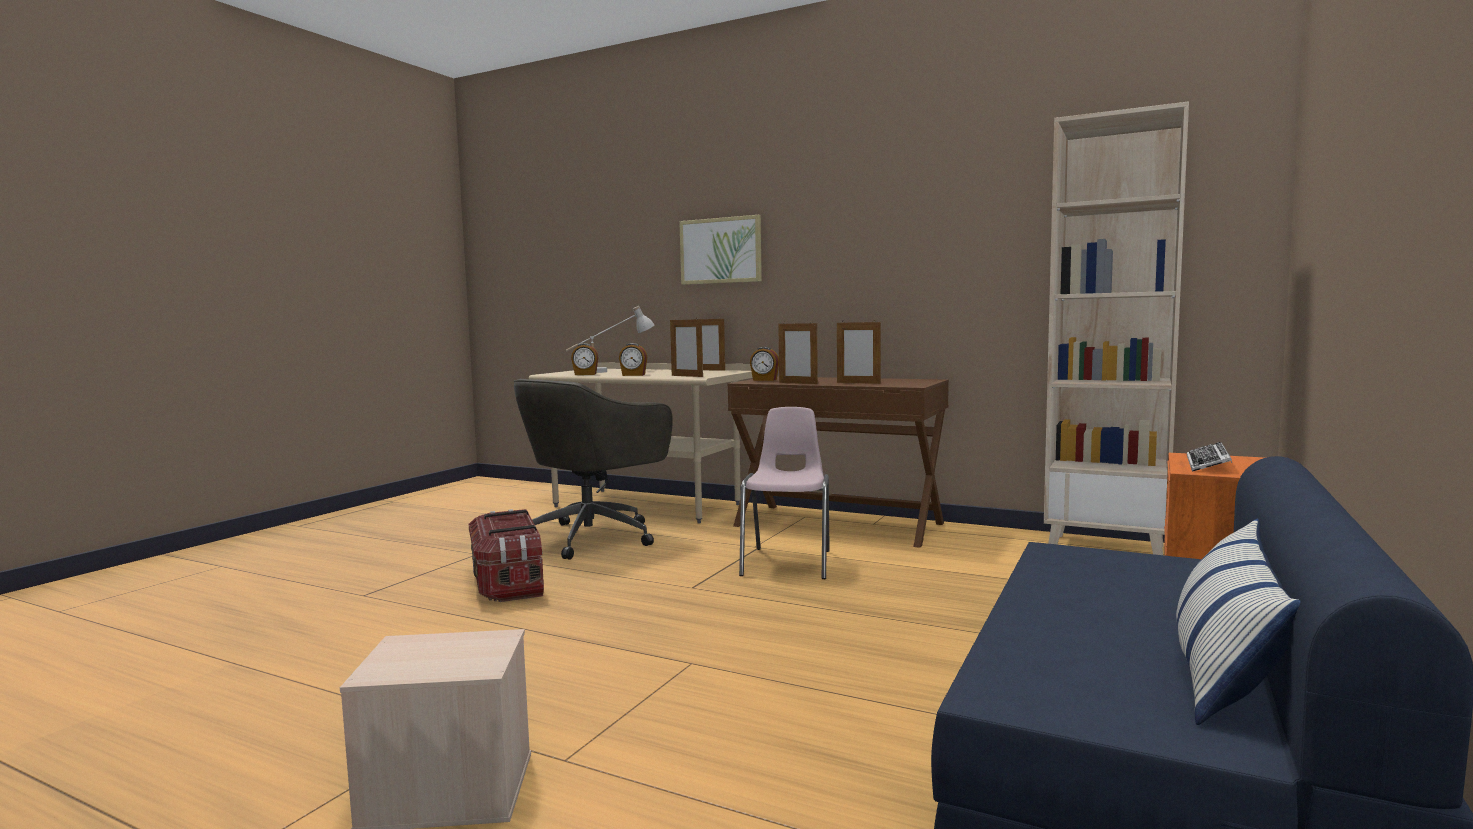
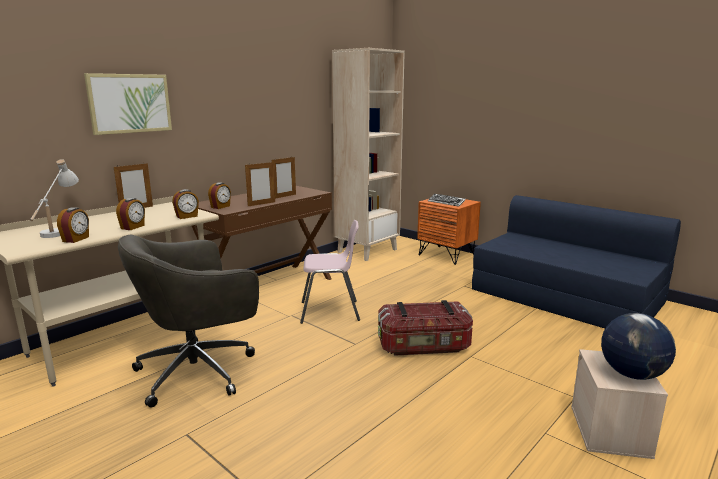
camera: 75 degrees left, 10 degrees up
storage box [469,509,544,602] -> storage box moved to [378,300,473,356]
grey office chair [514,379,673,560] -> grey office chair turned 90 degrees clockwise [118,234,259,408]
picture frame [670,318,703,377] -> alarm clock [172,189,199,219]
pink chair [739,407,830,579] -> pink chair turned 150 degrees clockwise [300,220,360,324]
pillow [1176,518,1301,725] -> none
none -> globe [601,313,676,380]

